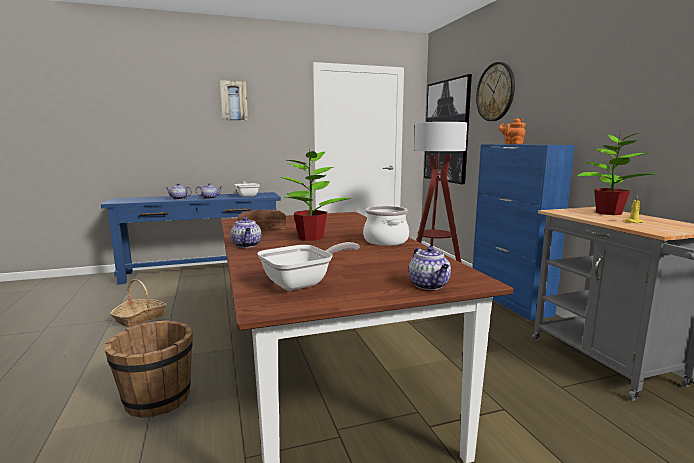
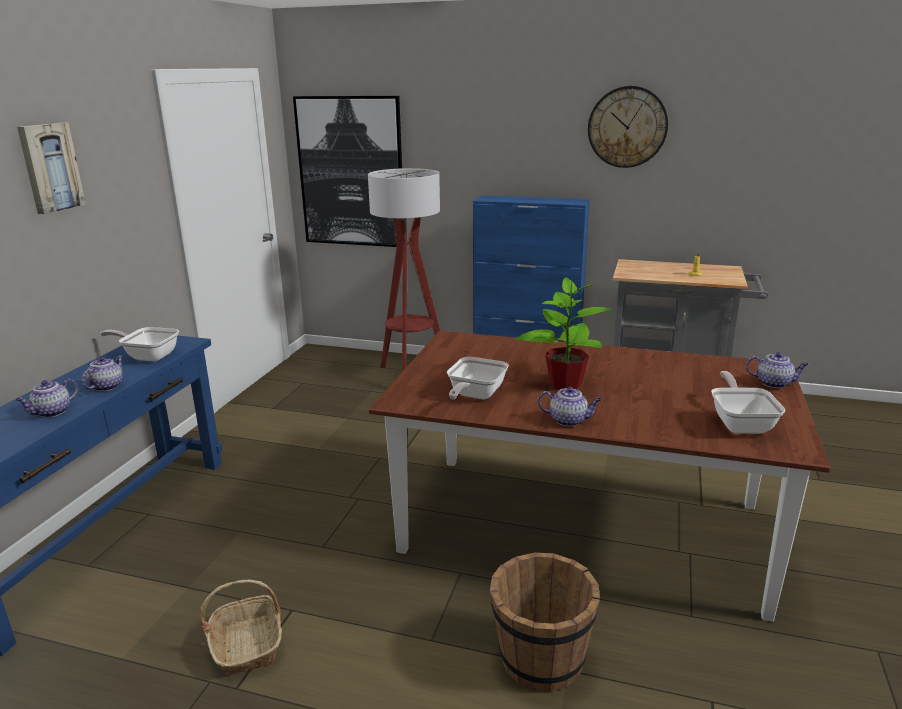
camera: 55 degrees left, 10 degrees up
bread [237,209,287,230] -> frying pan [447,357,509,399]
cooking pot [363,206,409,246] -> none
wall clock [476,62,515,121] -> wall clock moved to [588,86,668,168]
orange teapot [499,118,526,144] -> none
potted plant [577,130,656,215] -> none

